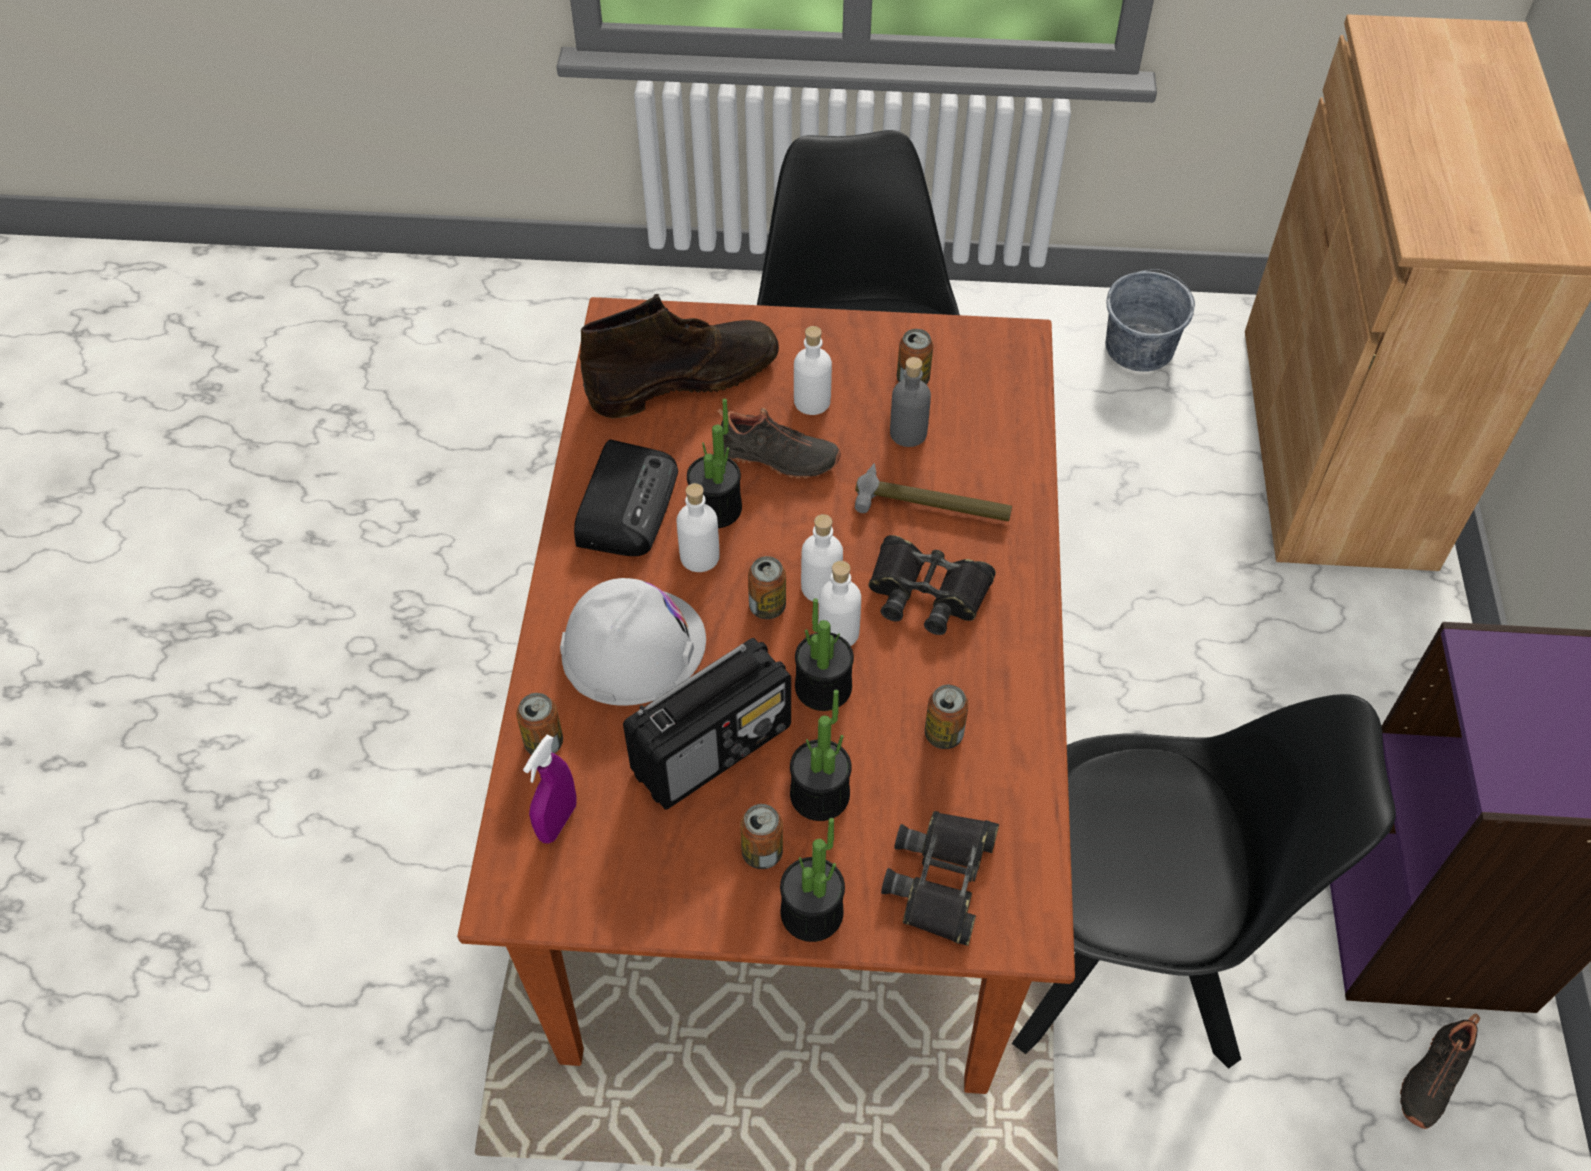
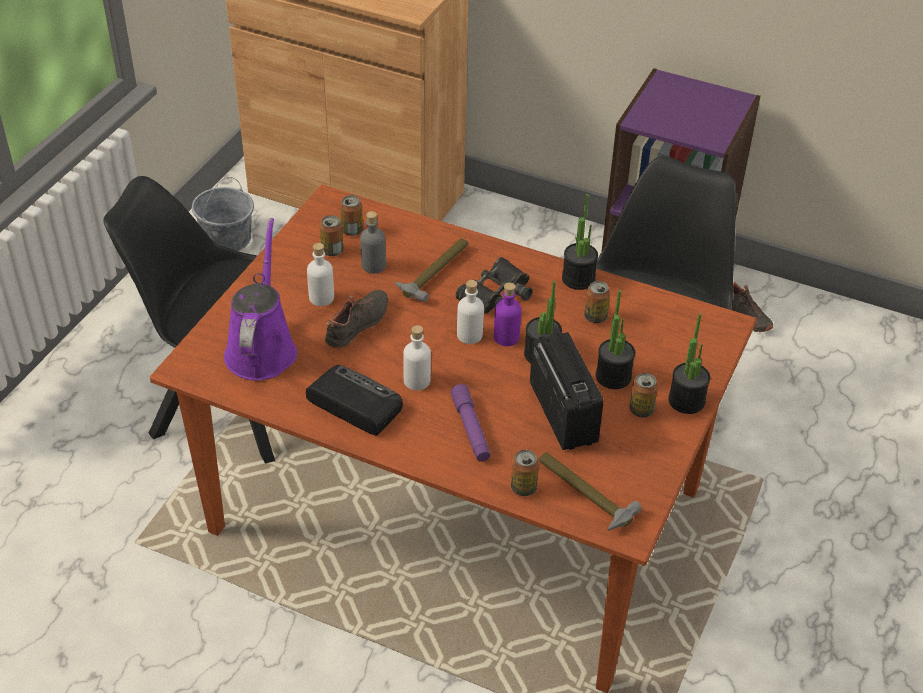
camera: 70 degrees left, 10 degrees down
purple spray bottle [523,735,576,843] -> hammer [539,452,642,531]
white hard hat [560,578,706,706] -> purple flashlight [450,384,491,462]
brown boot [579,294,779,418] -> purple watering can [224,218,297,381]
potted plant [687,398,742,528] -> potted plant moved to [562,194,598,290]
can [748,556,786,619] -> can moved to [340,195,363,236]
white bottle [818,561,861,646] -> purple bottle [494,282,522,346]
black binoculars [881,811,999,946] -> none

